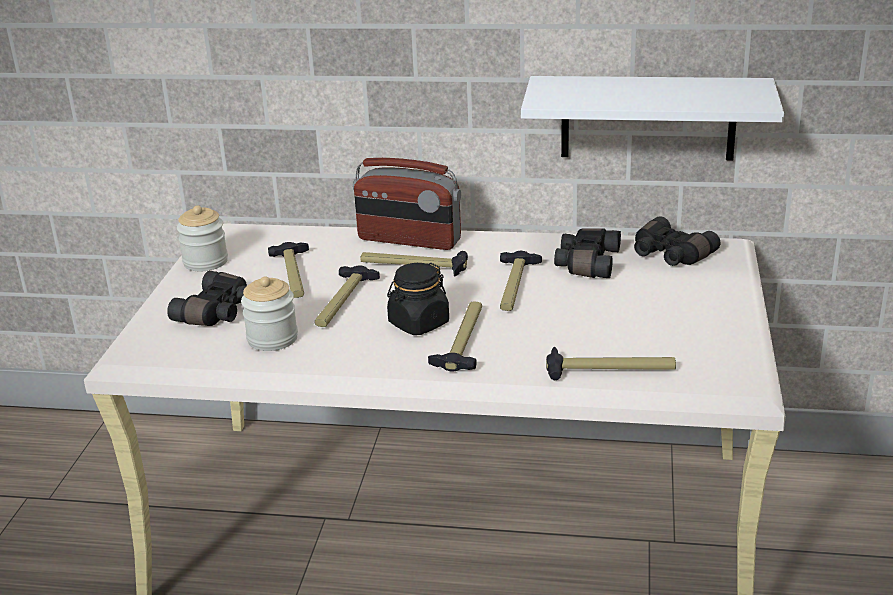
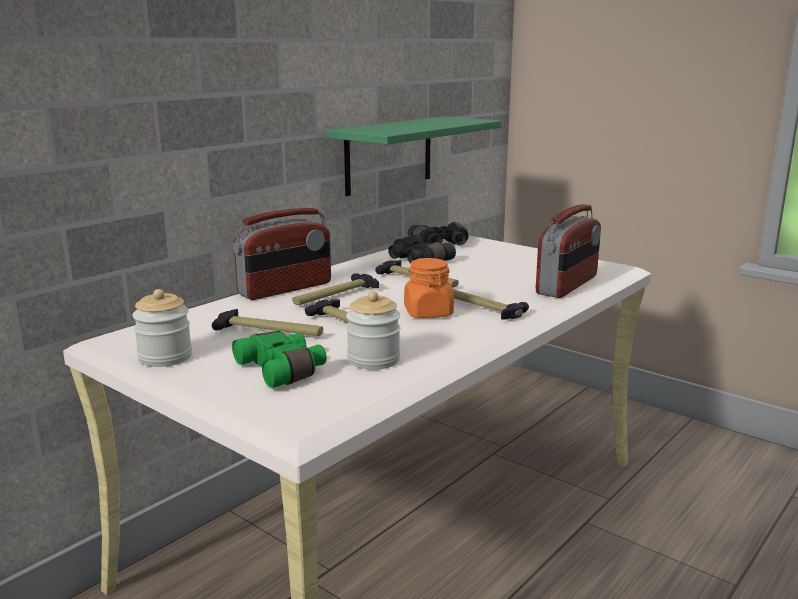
camera: 60 degrees left, 10 degrees down
black binoculars [167,271,247,326] -> green binoculars [232,331,327,388]
black jar [387,263,449,335] -> orange jar [404,258,454,318]
white shelf [521,76,784,160] -> green shelf [326,116,501,196]
hammer [546,347,676,380] -> radio [536,204,601,298]

